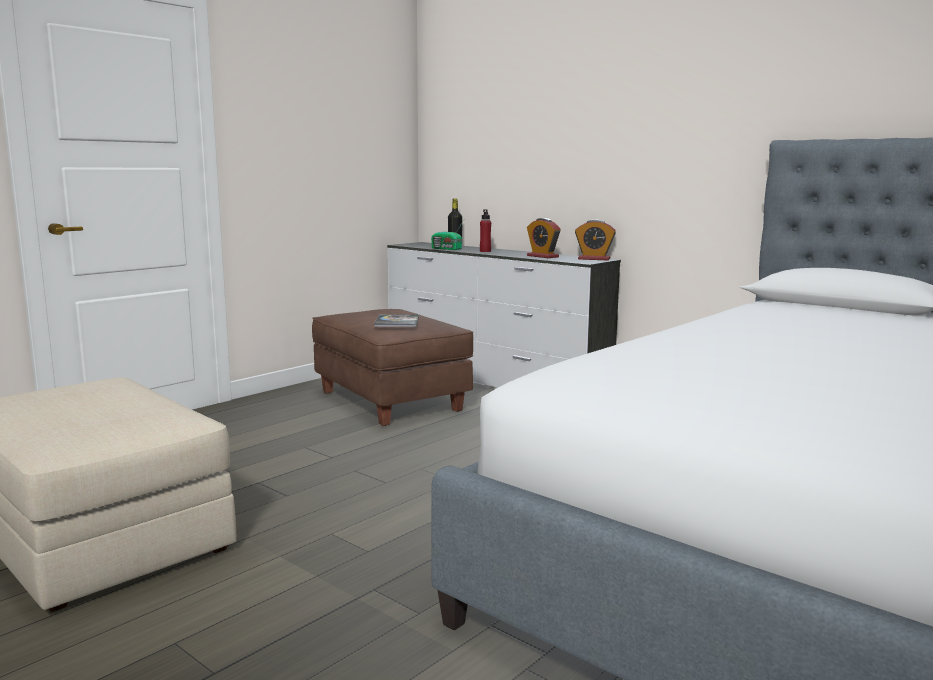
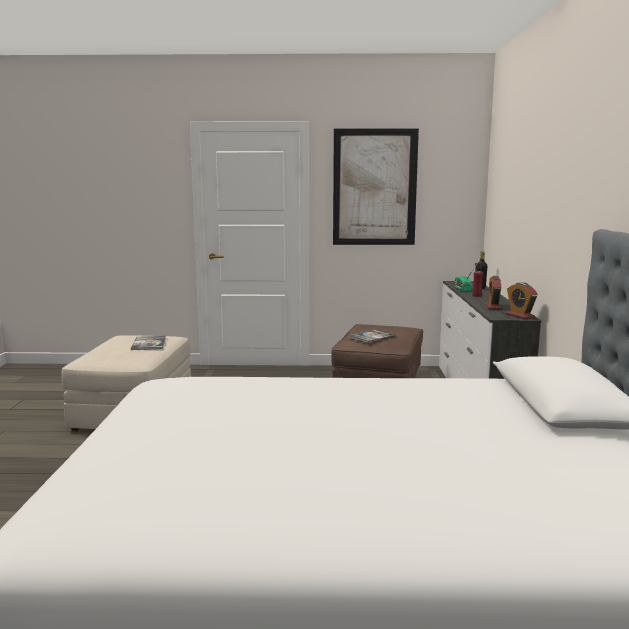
camera: 50 degrees right, 0 degrees up
none -> book [131,336,166,350]
none -> picture [333,128,419,245]

